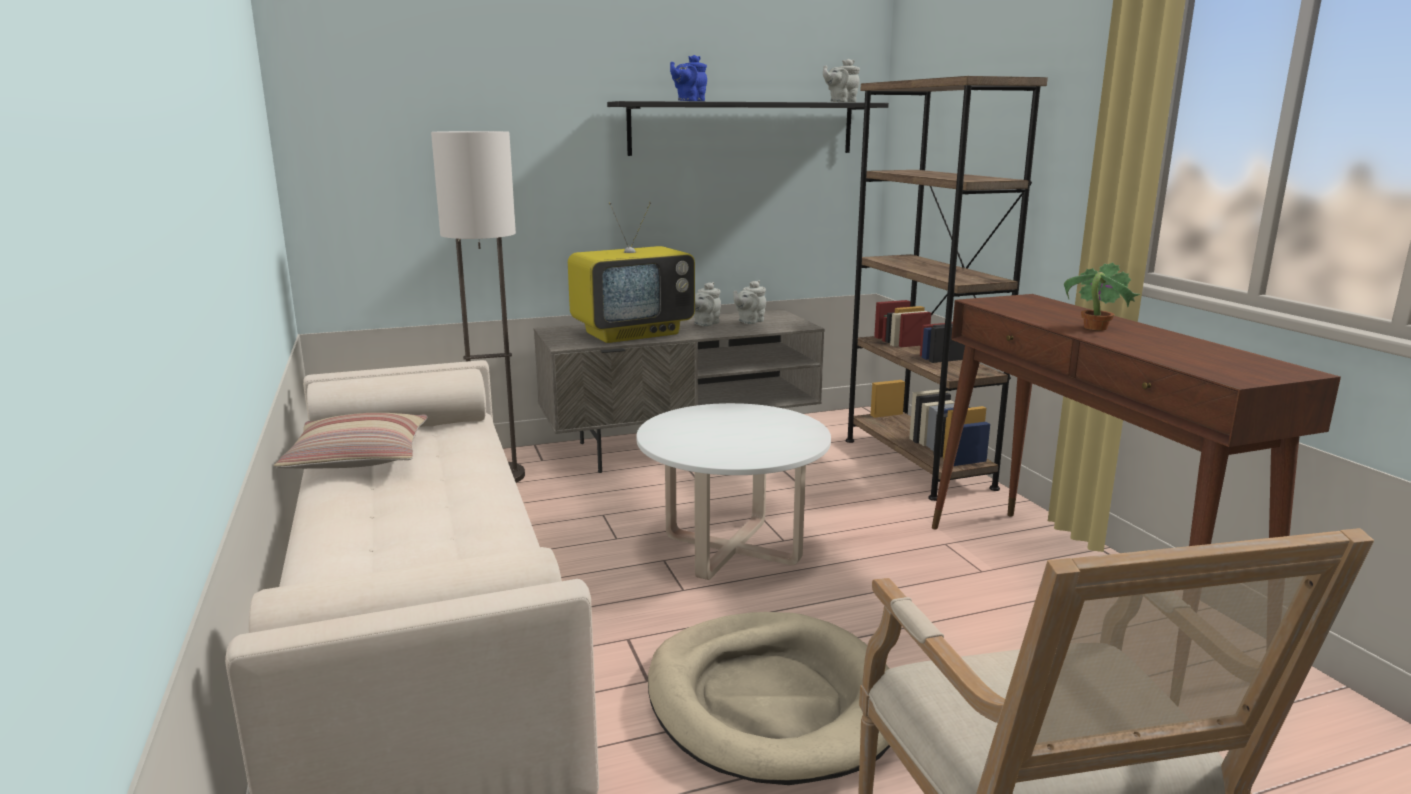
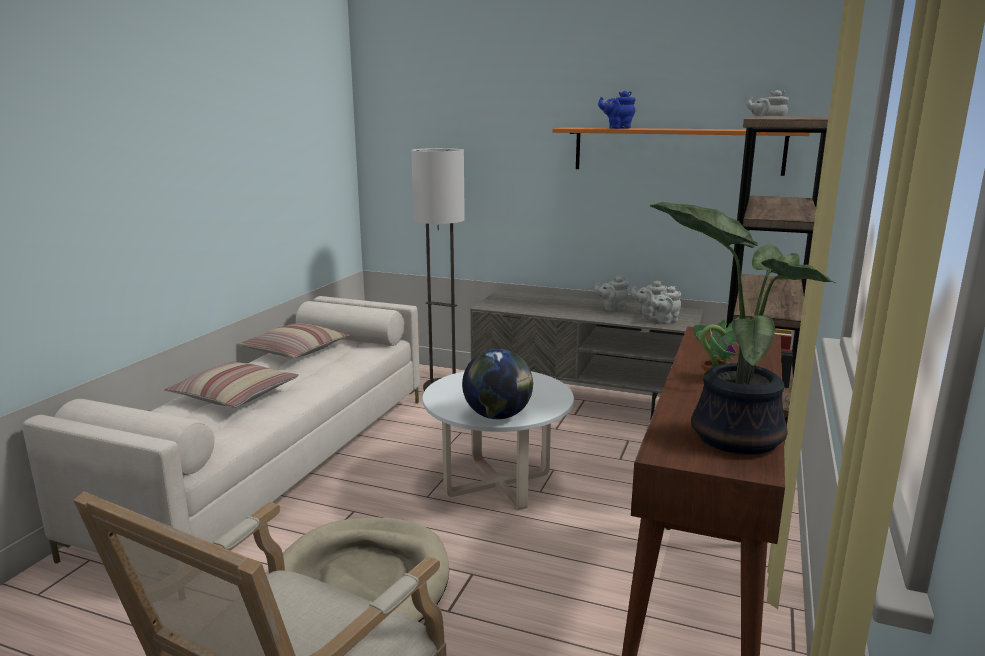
camera: 40 degrees right, 0 degrees up
television [568,202,695,343] -> none
black shelf [607,101,889,156] -> orange shelf [553,127,810,176]
none -> pillow [165,361,299,408]
none -> globe [462,349,533,419]
none -> potted plant [650,202,836,455]
none -> grey teapot [651,286,681,324]

